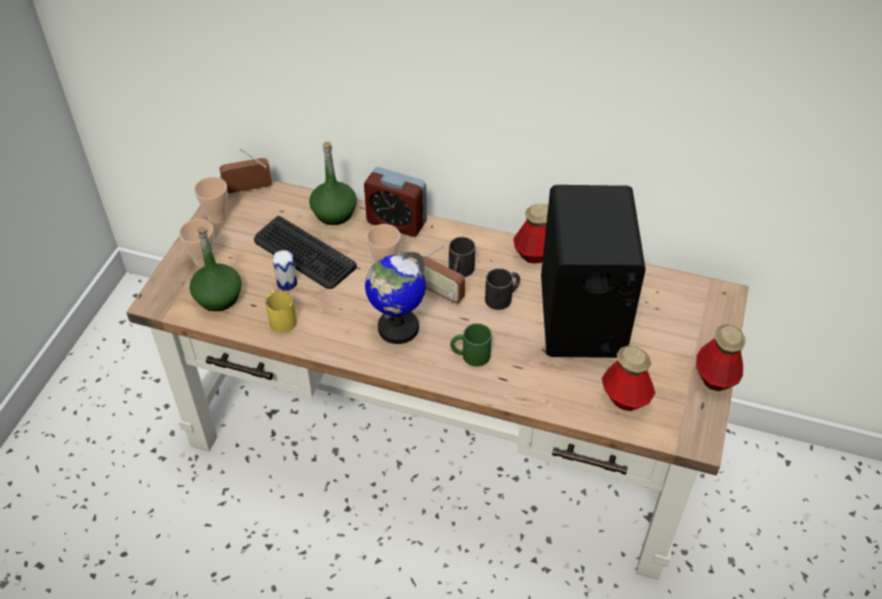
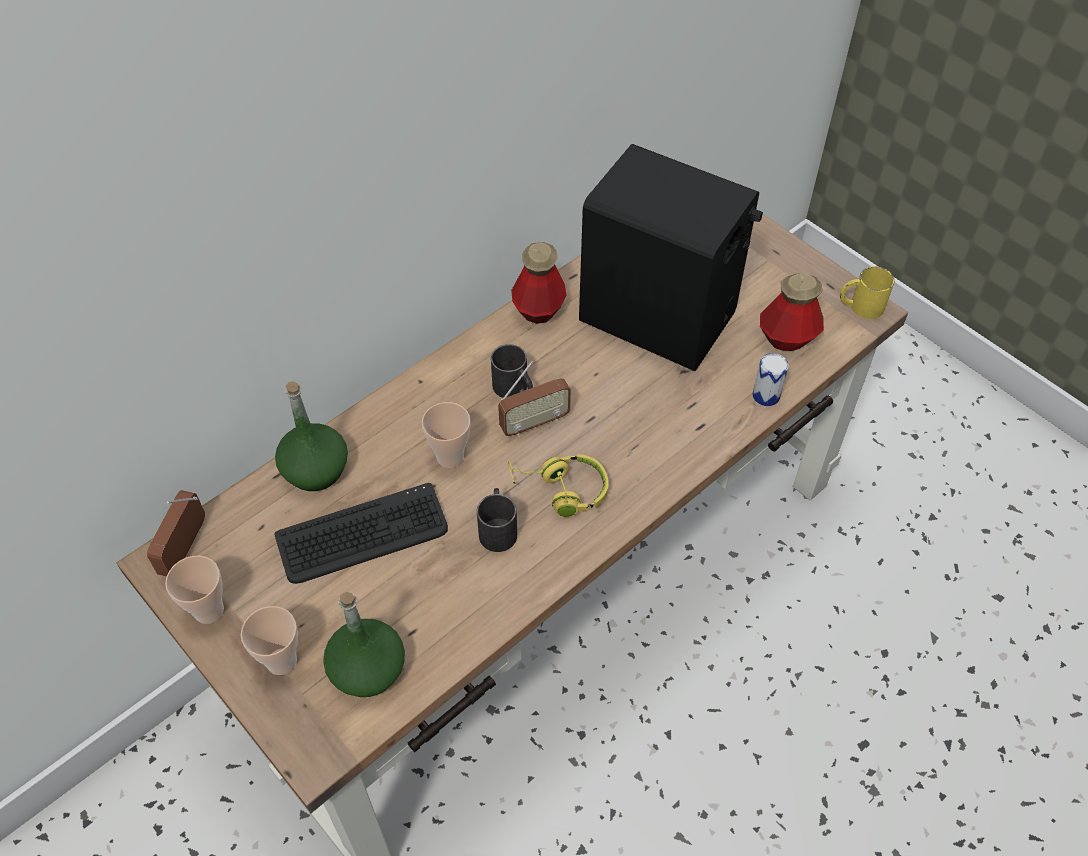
camera: 60 degrees left, 5 degrees up
yellow mug [265,290,297,333] -> yellow mug moved to [840,266,895,319]
can [272,250,297,291] -> can moved to [752,353,789,406]
alarm clock [364,167,427,237] -> none
globe [365,251,426,344] -> yellow headphones [508,454,609,517]
green mug [450,323,492,367] -> none
black mug [485,268,520,310] -> black mug moved to [477,488,517,552]
bottle [696,324,745,391] -> none

